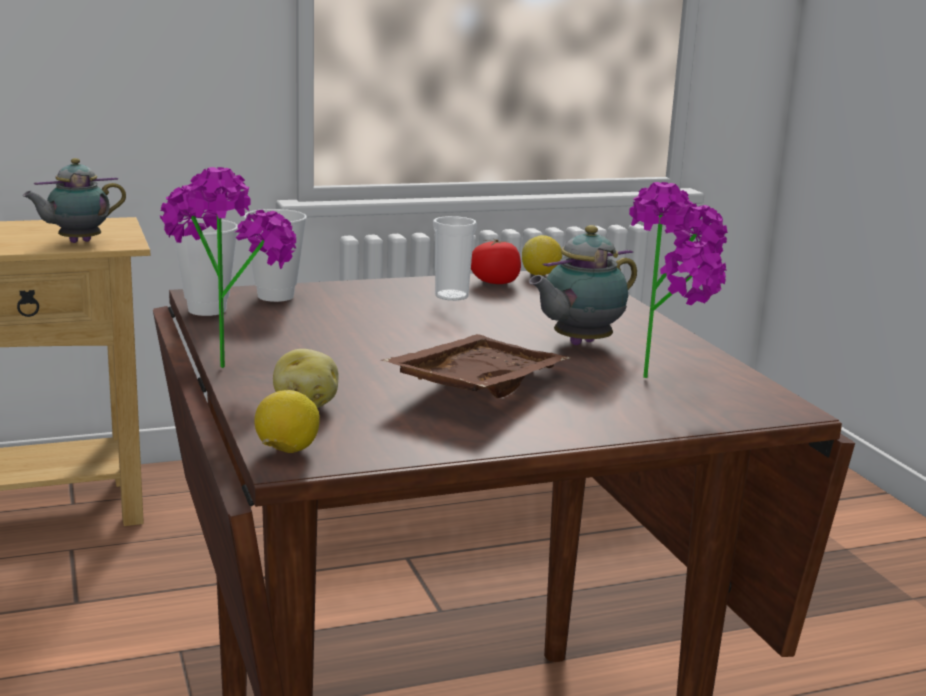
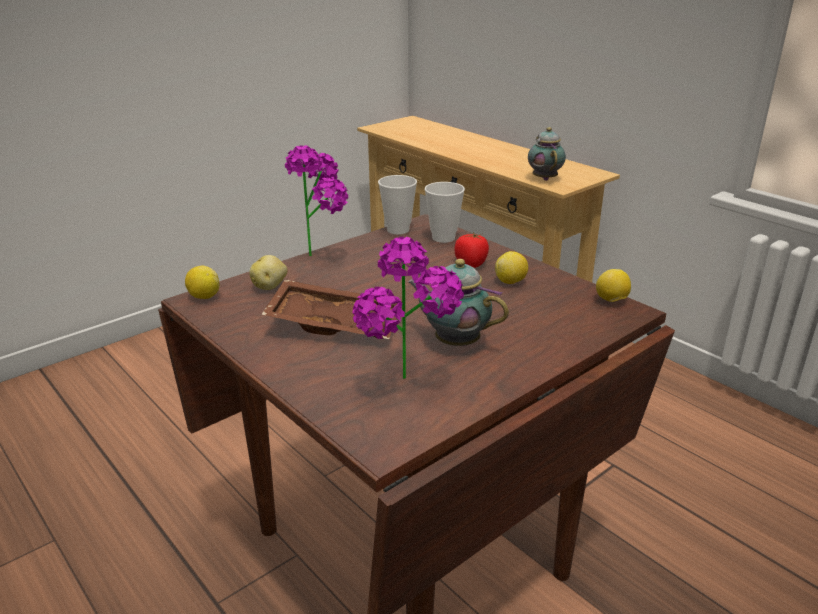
camera: 70 degrees right, 10 degrees up
teapot [23,158,126,243] -> teapot turned 45 degrees clockwise [528,127,566,181]
cup [433,216,477,301] -> lemon [495,251,528,284]
tomato [471,239,521,284] -> tomato moved to [454,232,489,268]

